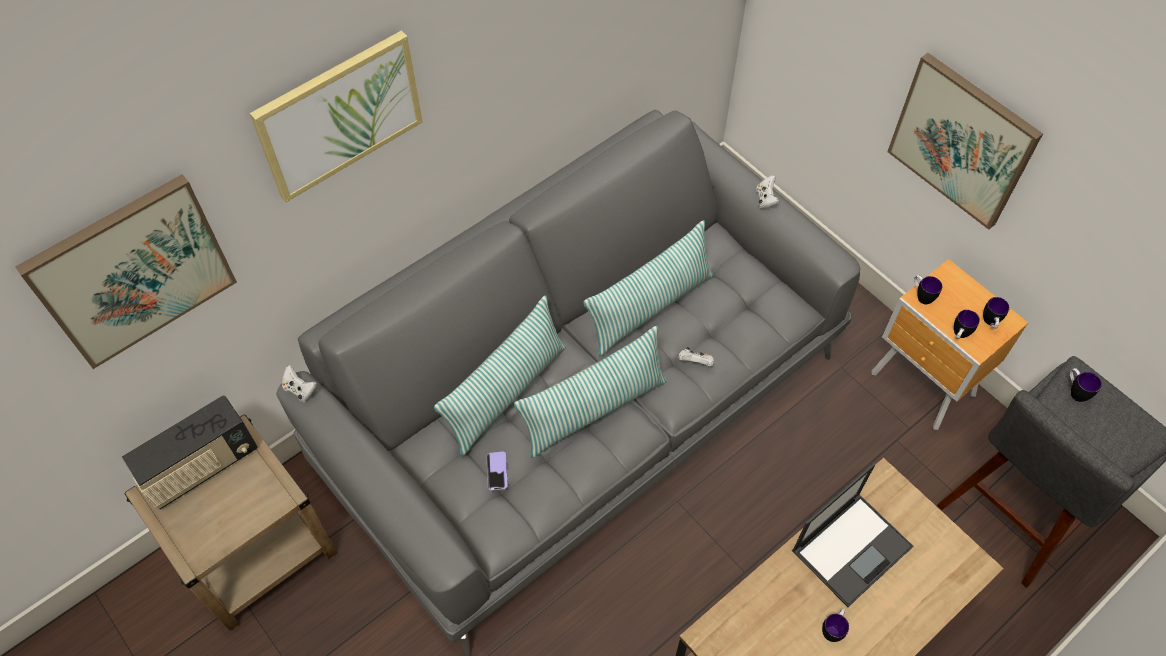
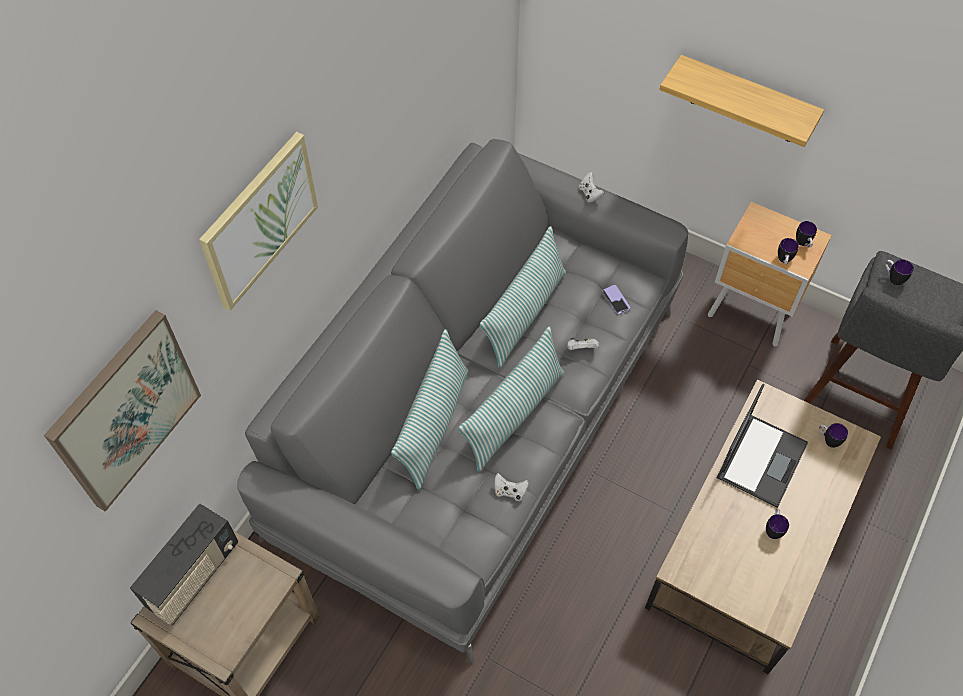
camera: 20 degrees left, 0 degrees up
white game controller [282,365,317,402] -> white game controller moved to [494,473,529,501]
phone [486,451,508,491] -> phone moved to [602,285,630,315]
picture [887,53,1043,230] -> shelf [659,55,824,147]
mug [914,275,942,304] -> mug moved to [819,423,848,448]

